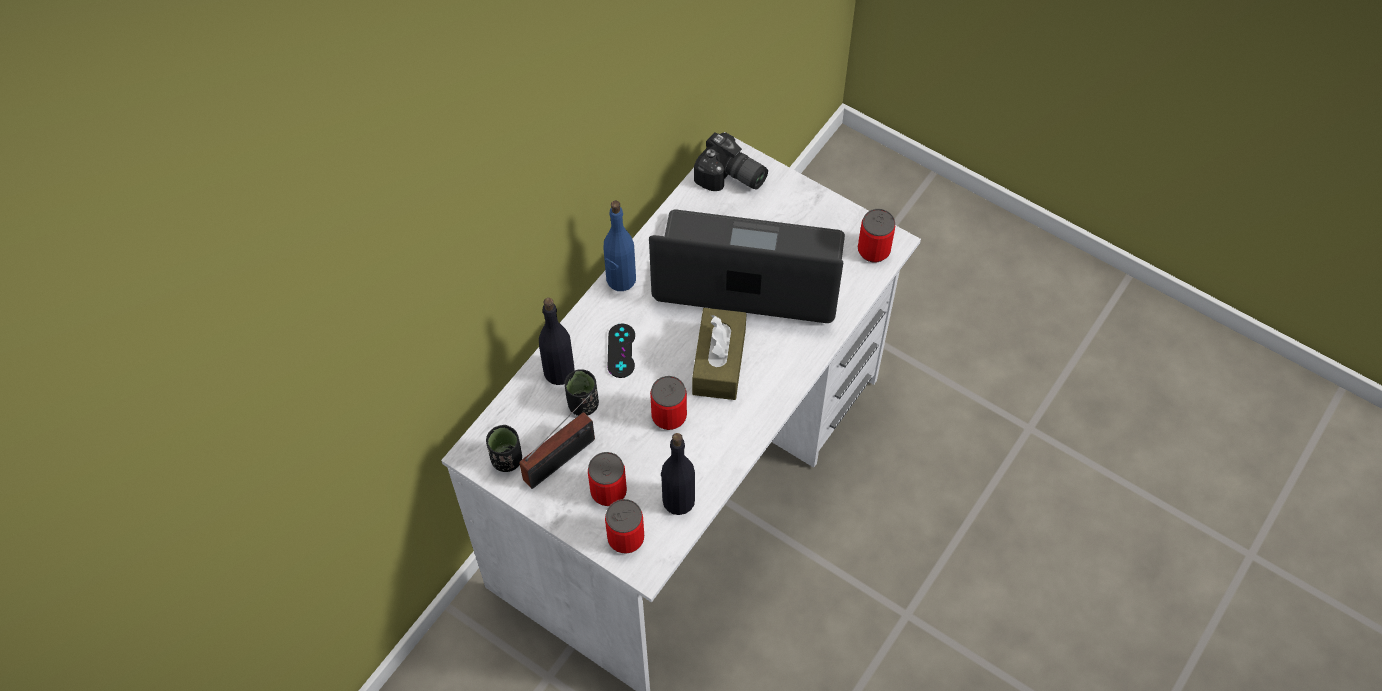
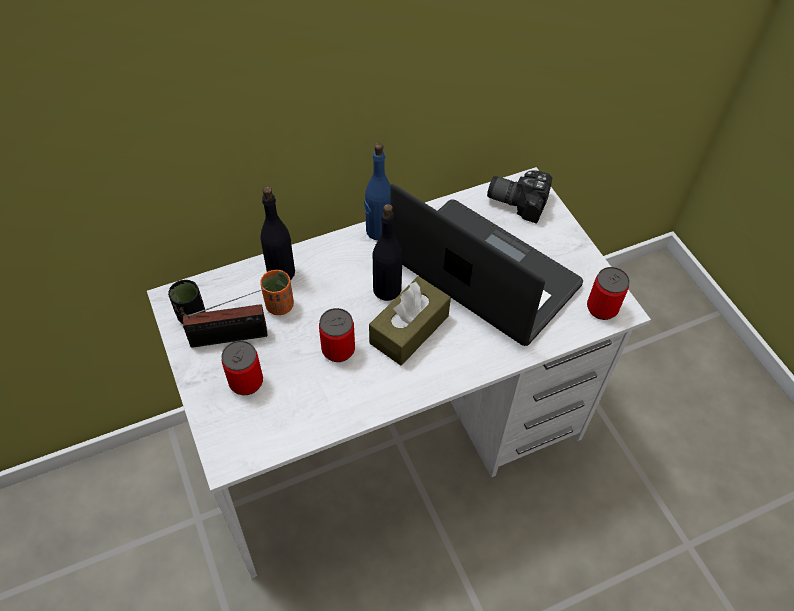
camera: 30 degrees right, 5 degrees down
black cup [564,370,599,416] -> orange cup [260,270,294,315]
can [605,499,644,554] -> none
black game controller [607,324,635,378] -> none
black bottle [661,433,695,515] -> black bottle moved to [373,204,402,301]
camera [694,132,768,191] -> camera turned 135 degrees clockwise [487,170,552,224]

